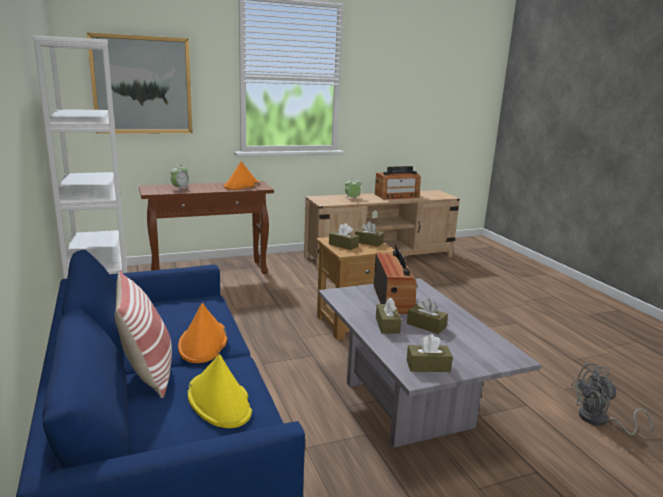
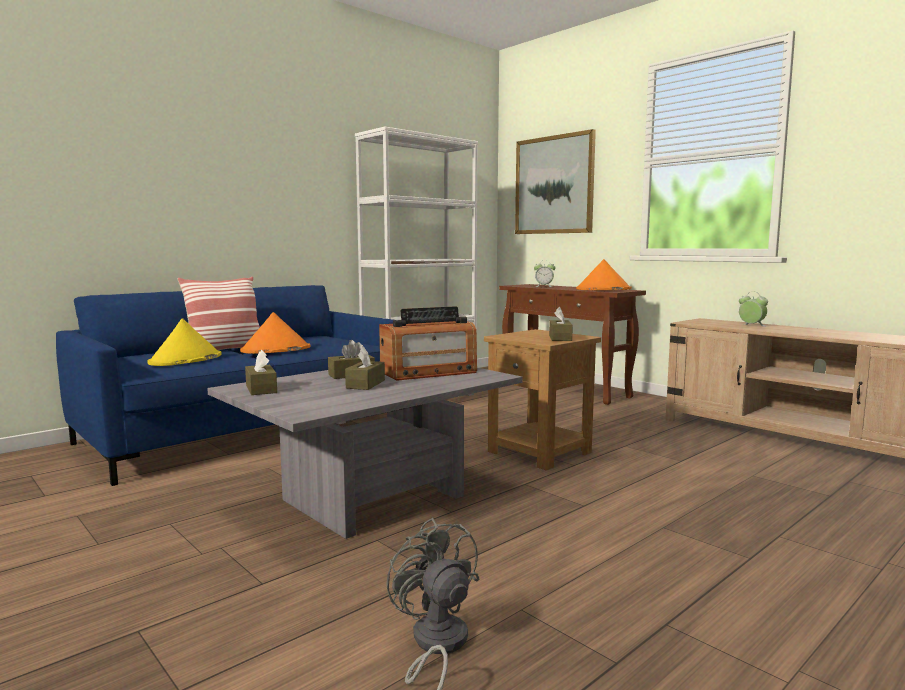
camera: 70 degrees right, 10 degrees down
brown tissue box [329,223,359,250] -> none
radio [375,166,421,199] -> none

